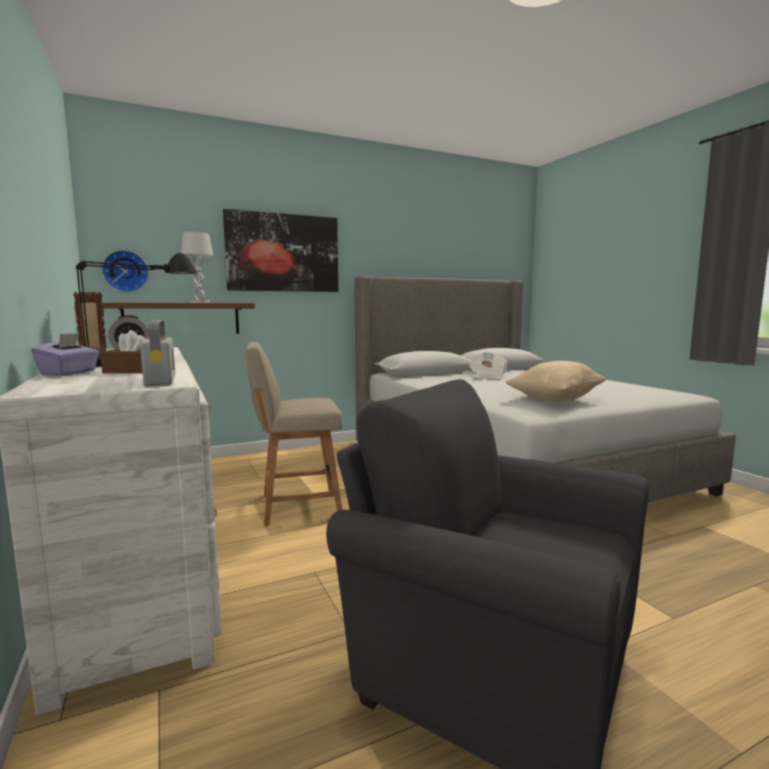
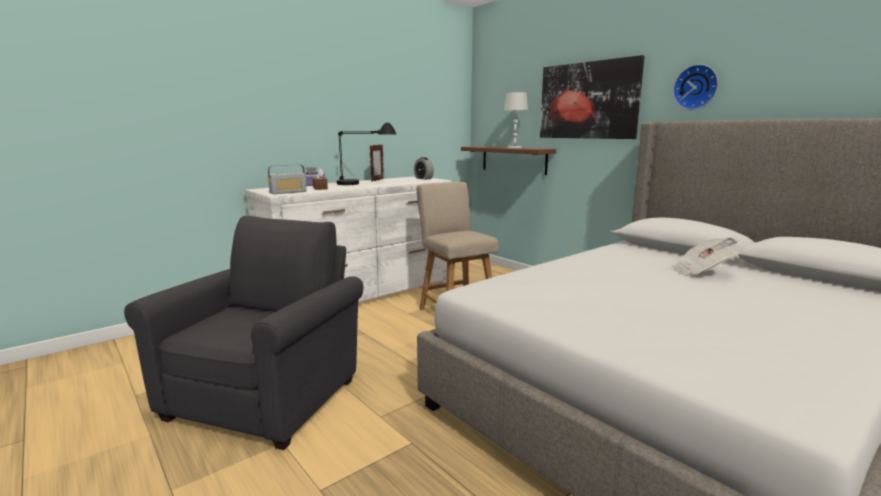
camera: 75 degrees right, 5 degrees up
wall clock [101,250,149,293] -> wall clock moved to [673,64,718,110]
beige pillow [505,361,606,402] -> none

